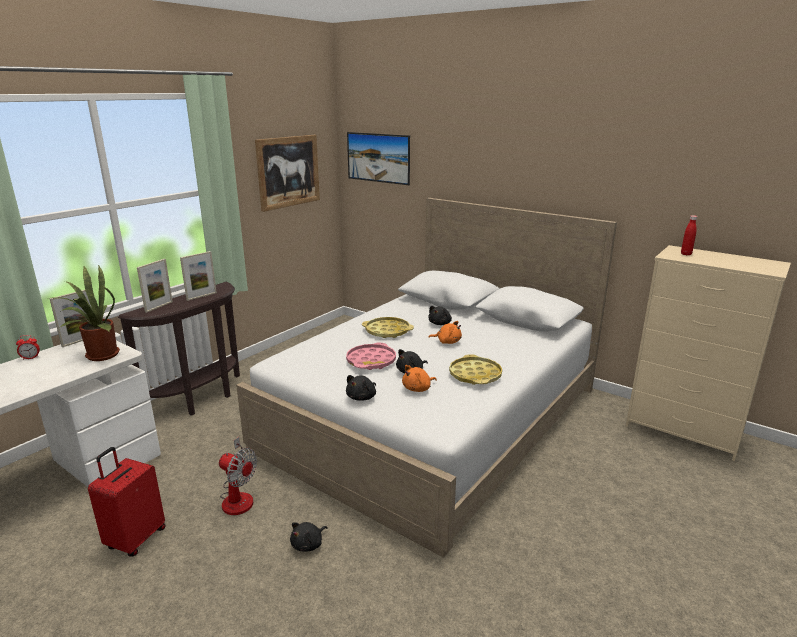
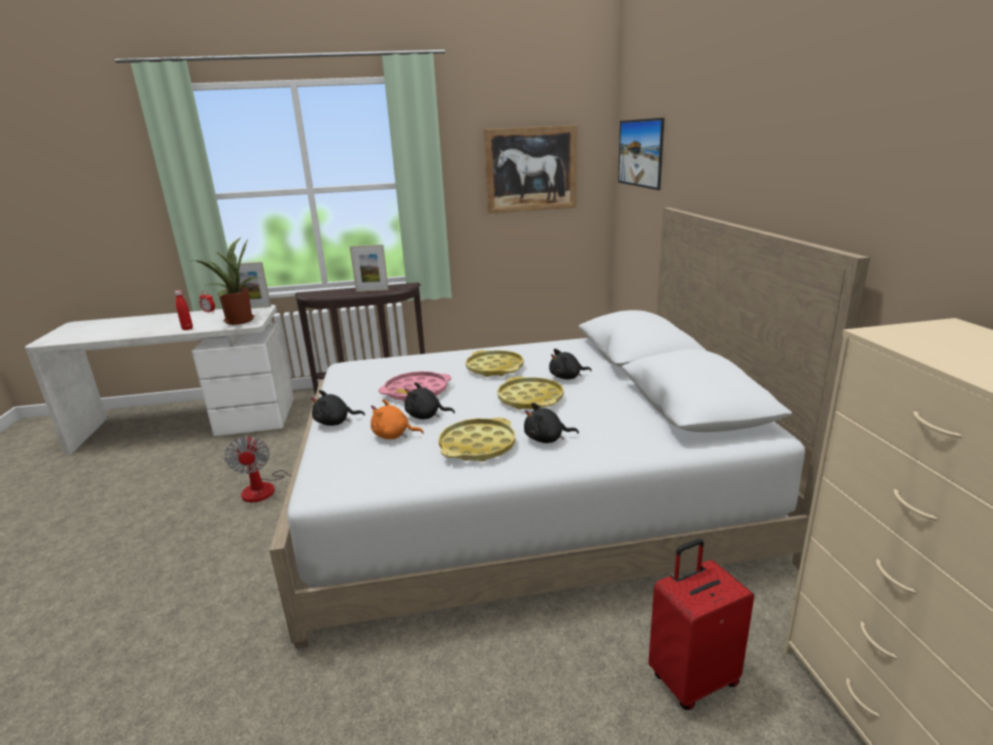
camera: 45 degrees right, 0 degrees up
red suitcase [88,447,165,557] -> red suitcase moved to [648,539,754,710]
picture frame [137,259,173,313] -> none
black plush toy [290,522,328,551] -> black plush toy moved to [524,403,579,443]
orange plush toy [428,321,462,344] -> yellow tray [497,376,564,410]
red bottle [681,215,697,255] -> red bottle moved to [175,290,193,330]

